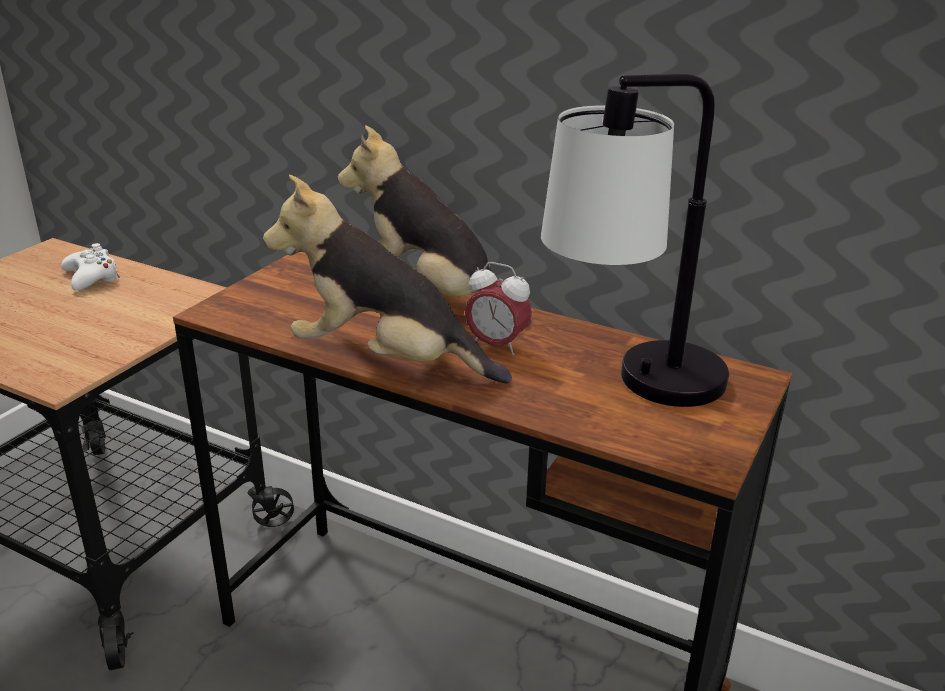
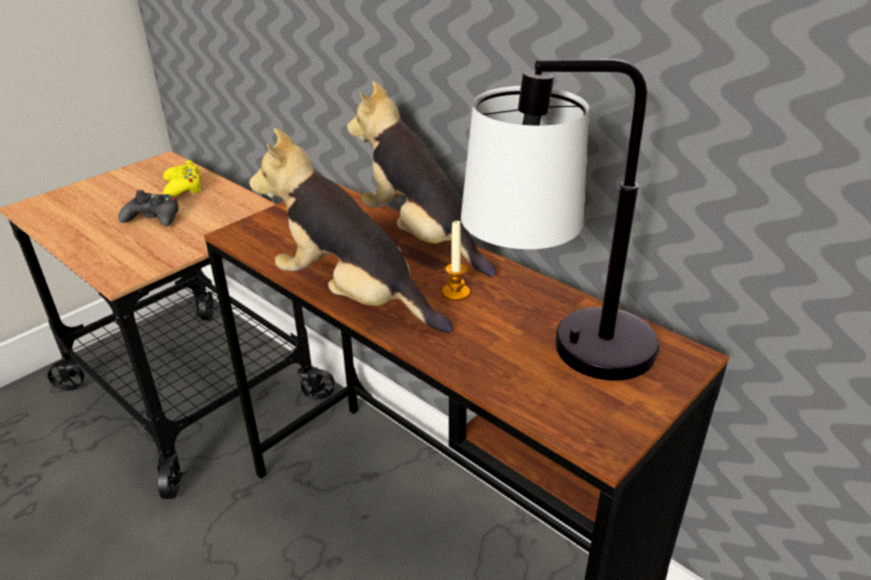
camera: 15 degrees right, 5 degrees up
white game controller [61,243,120,290] -> yellow game controller [163,160,203,197]
alarm clock [465,262,532,355] -> candle [442,219,470,301]
none -> black game controller [118,190,178,226]

